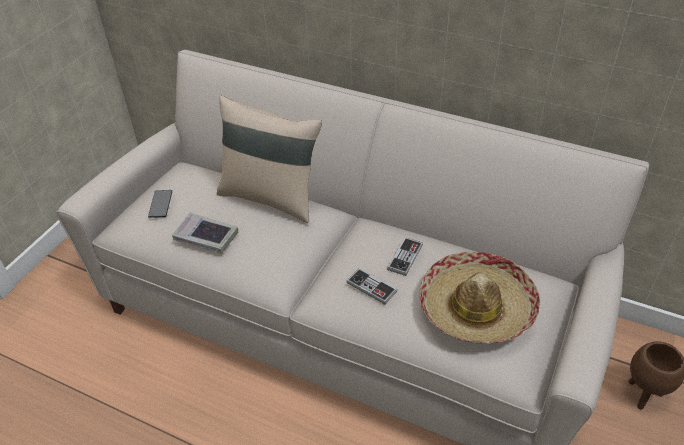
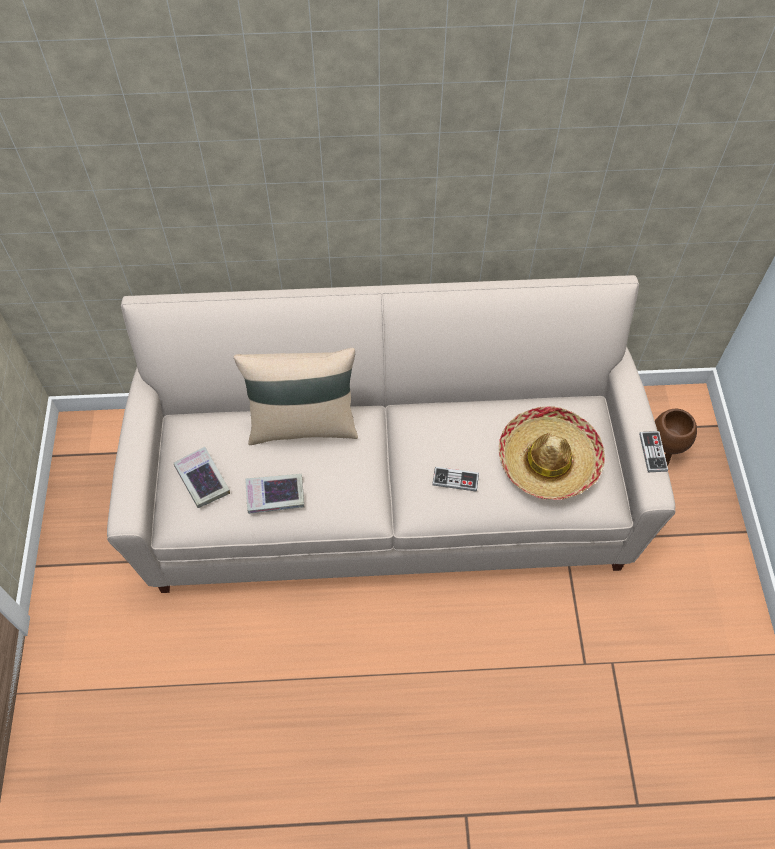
camera: 30 degrees left, 15 degrees up
phone [148,190,172,218] -> book [174,447,230,508]
game controller [387,237,423,276] -> game controller moved to [639,431,668,472]

